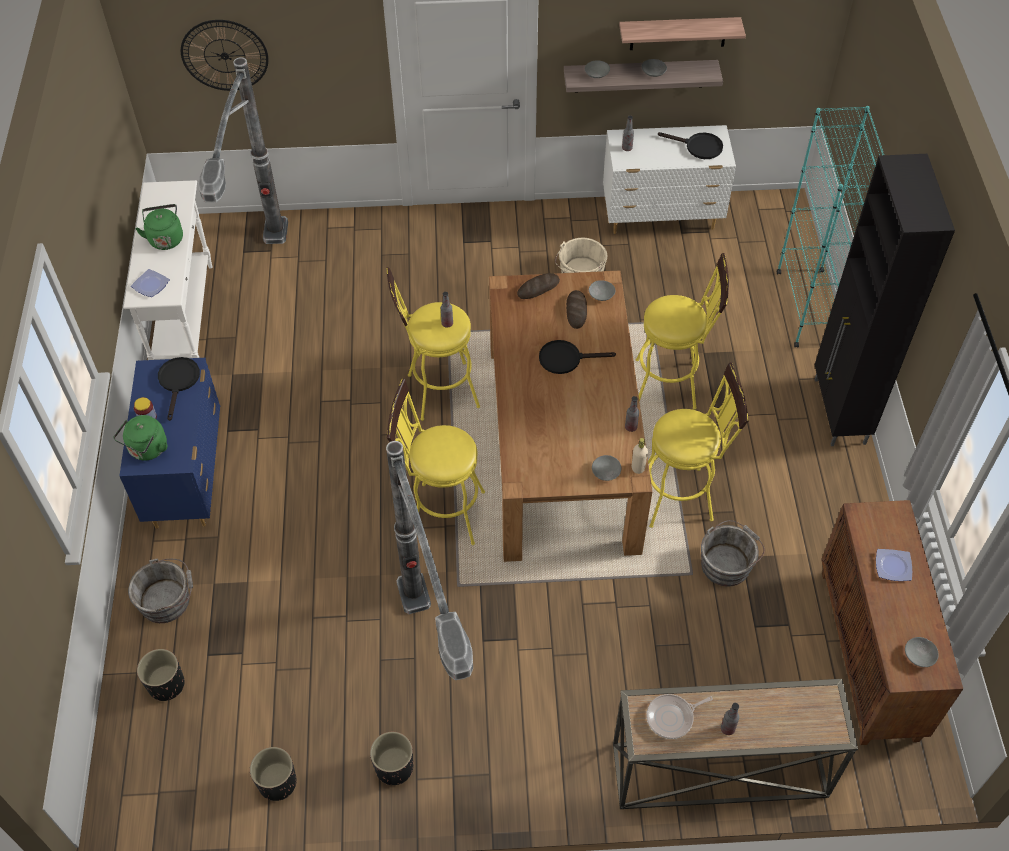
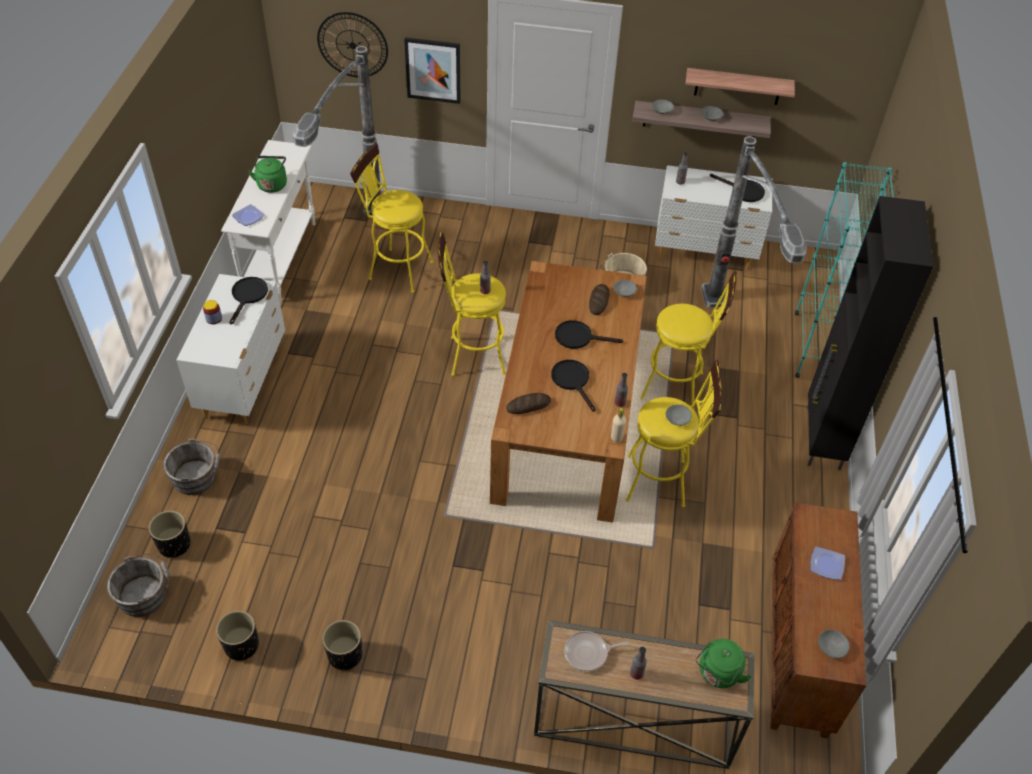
camera: 10 degrees right, 5 degrees down
green kettle [113,415,167,461] -> green kettle moved to [696,639,751,688]
blue dresser [119,358,220,529] -> white dresser [176,274,285,425]
floor lamp [386,441,473,680] -> floor lamp moved to [701,137,807,308]
yellow stool [387,378,485,545] -> yellow stool moved to [350,142,434,293]
bread [517,273,560,299] -> bread moved to [506,393,551,414]
grey bowl [592,455,621,481] -> grey bowl moved to [666,404,692,426]
grey bucket [701,520,765,586] -> grey bucket moved to [107,554,170,617]
none -> picture [404,37,461,104]
none -> black frying pan [551,360,596,412]

